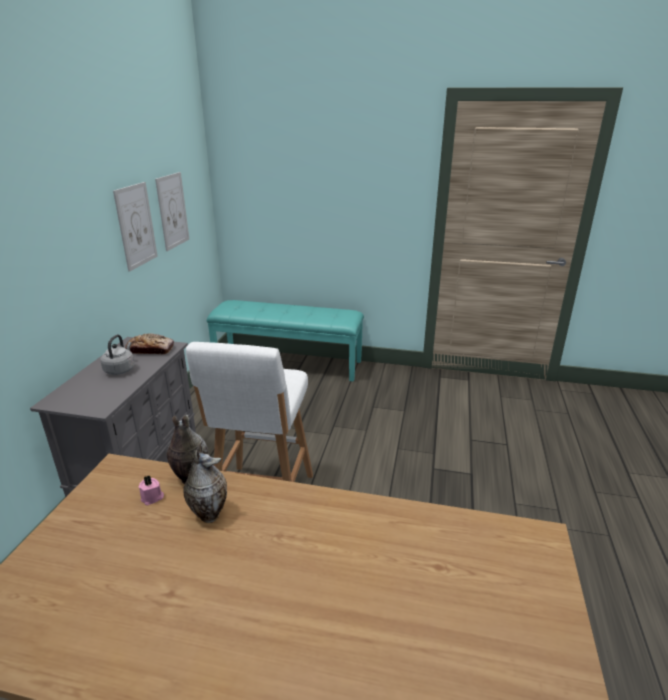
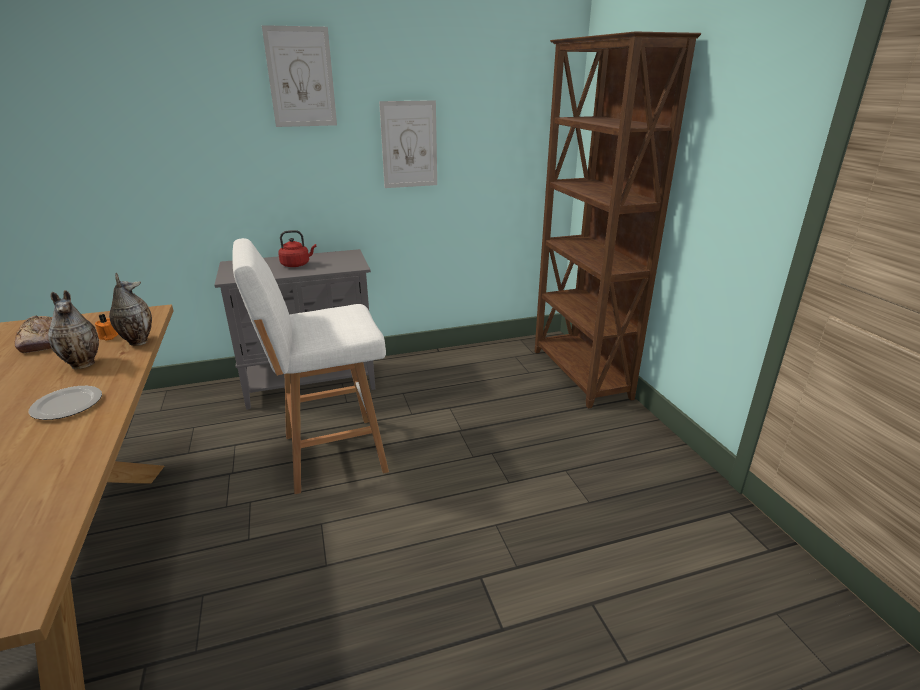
camera: 60 degrees right, 0 degrees up
grey kettle [100,335,135,375] -> red kettle [278,230,317,267]
bread [125,333,174,354] -> bread moved to [15,316,52,353]
pink candle [139,475,164,505] -> orange candle [95,314,119,341]
picture [155,172,189,251] -> picture moved to [262,25,337,127]
turquoise bench [207,300,364,382] -> brown bookcase [535,31,701,409]
none -> plate [28,386,102,420]

